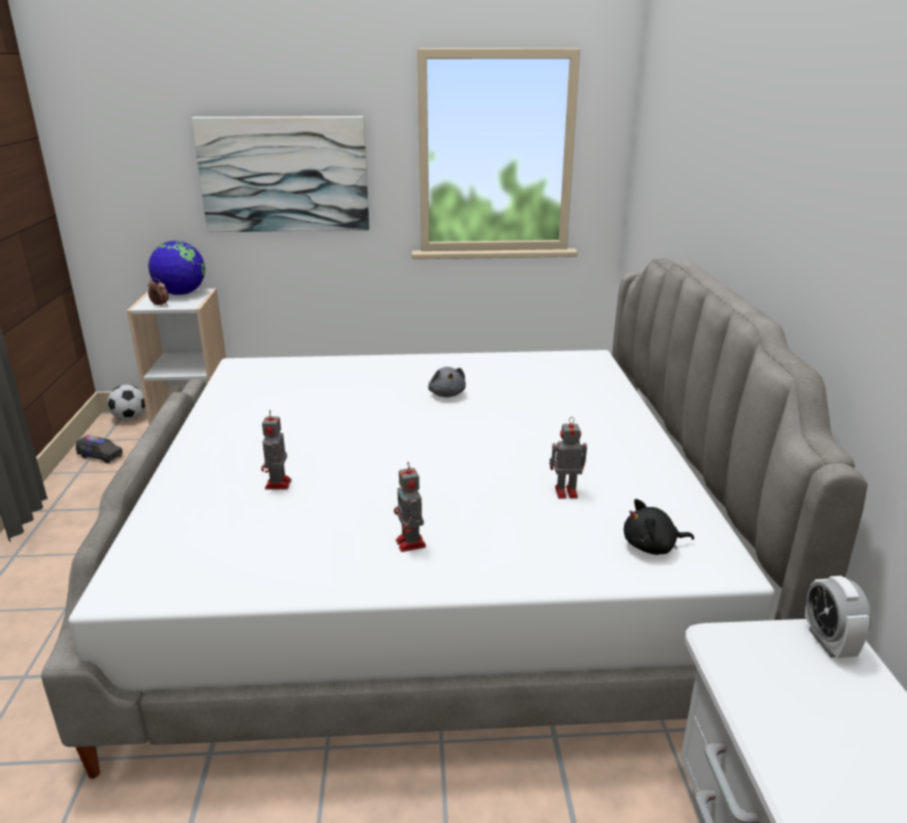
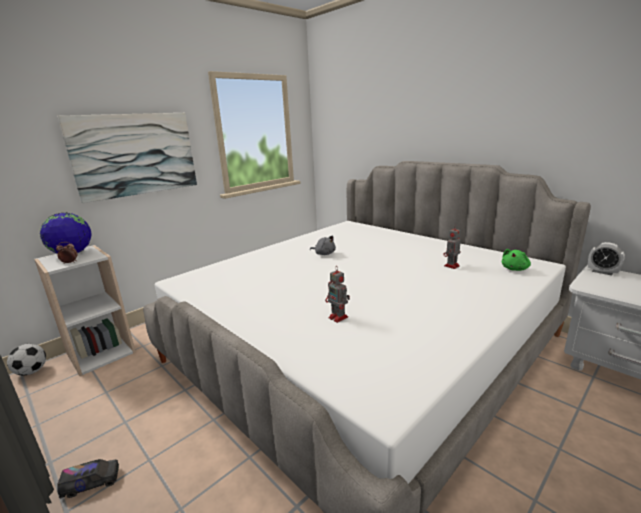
camera: 40 degrees left, 5 degrees down
toy truck [76,435,123,464] -> toy truck moved to [57,459,119,499]
toy robot [394,462,426,552] -> none
black plush toy [624,499,694,555] -> green plush toy [502,249,531,271]

